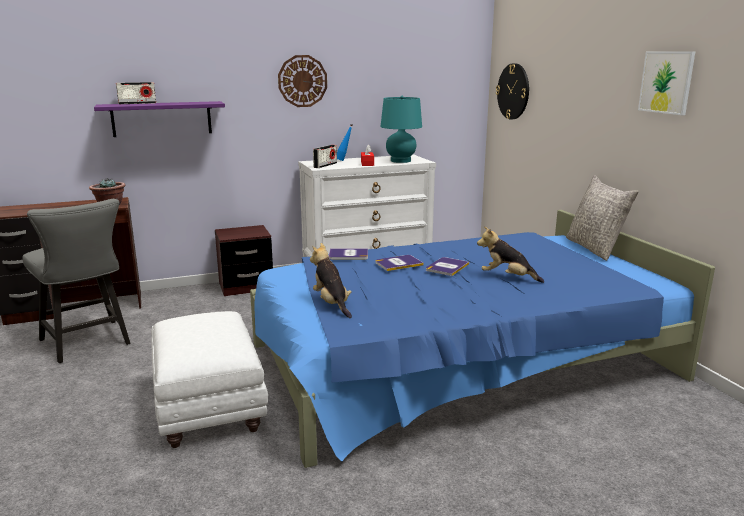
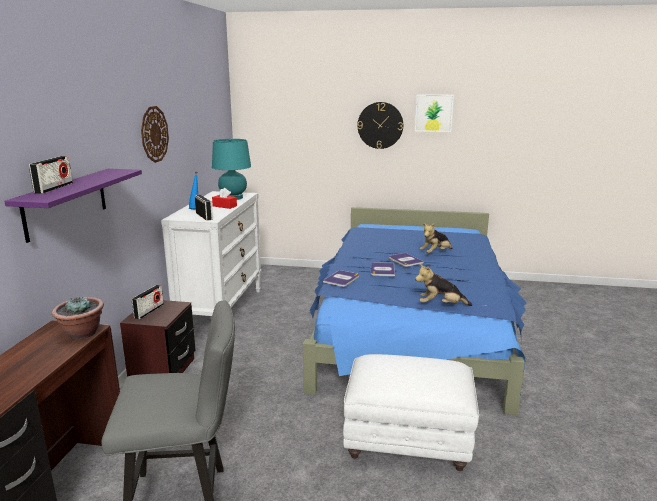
camera: 60 degrees left, 0 degrees up
wall clock [496,63,529,119] -> wall clock moved to [357,102,403,149]
grey pillow [566,175,639,261] -> none
none -> radio [132,285,164,319]

